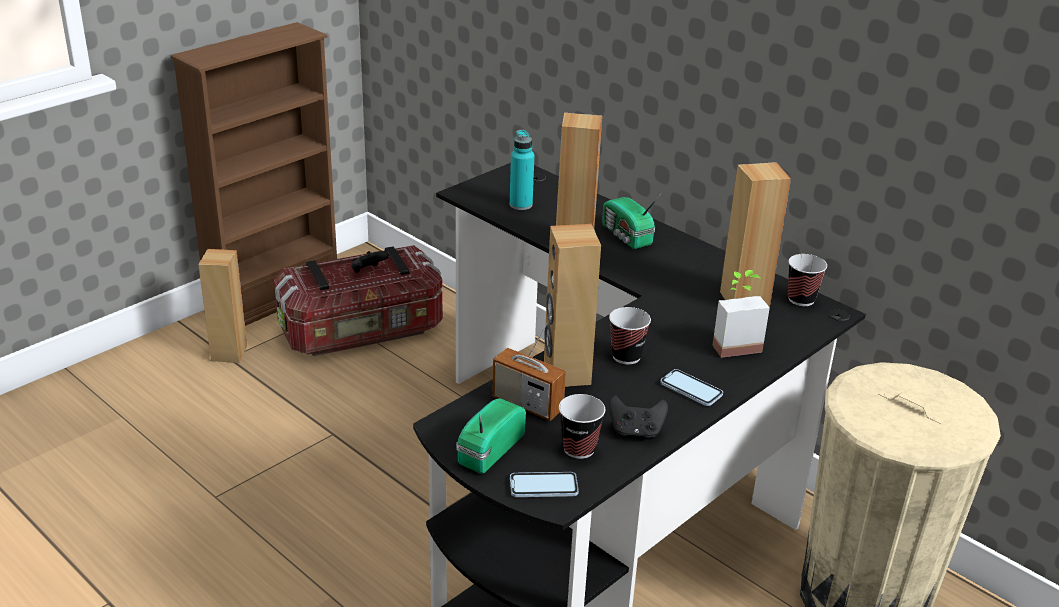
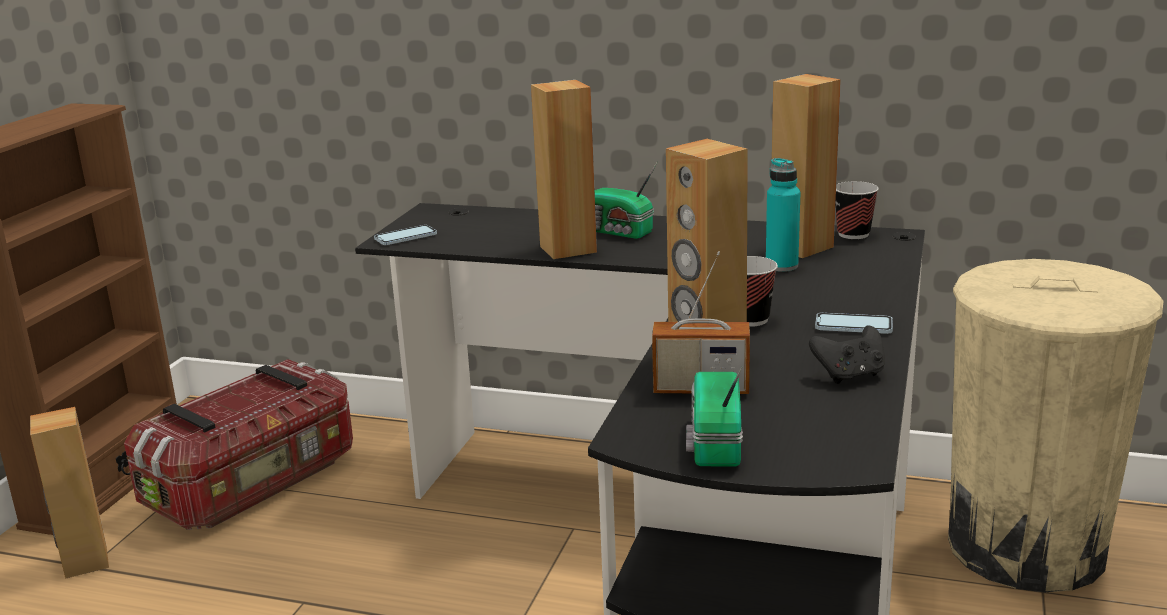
camera: 25 degrees left, 10 degrees down
black game controller [351,251,389,273] -> none
turquoise bottle [510,130,534,210] -> turquoise bottle moved to [766,158,800,272]
phone [510,472,579,497] -> phone moved to [374,225,437,245]
cup [559,394,605,459] -> none
potted plant [713,270,770,358] -> none

